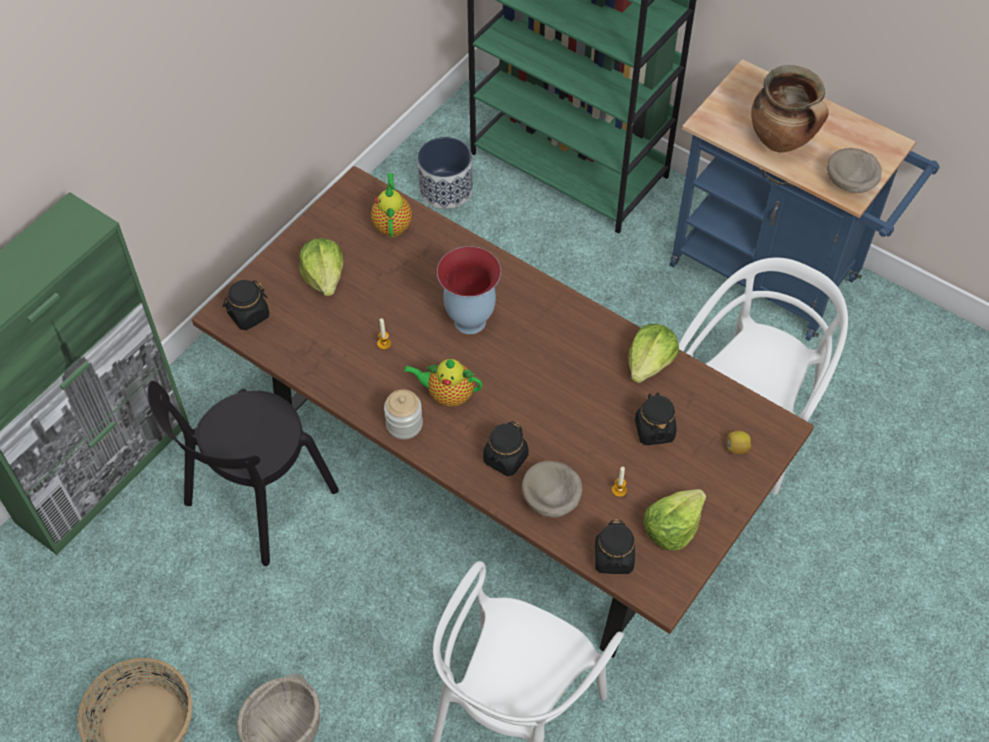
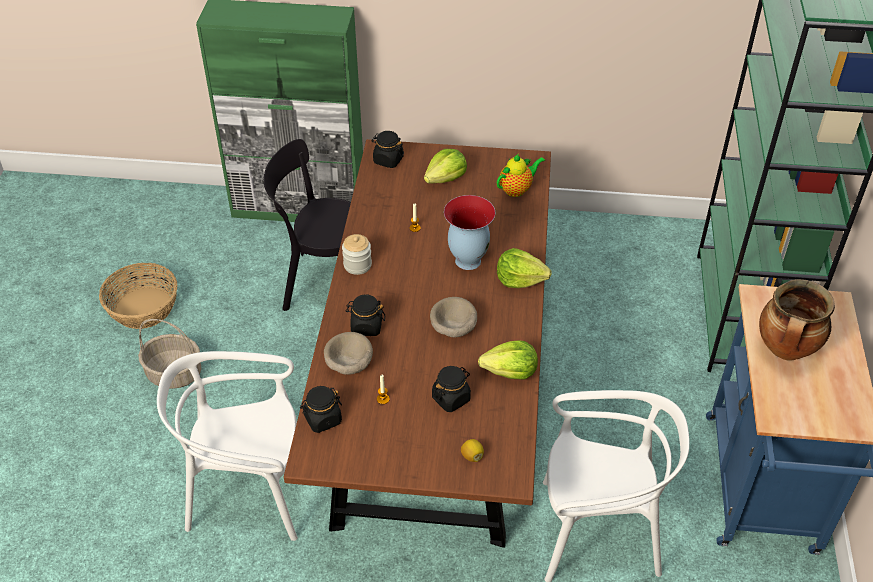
camera: 60 degrees right, 10 degrees down
teapot [404,359,483,407] -> none
planter [417,137,473,209] -> none
lettuce [643,489,706,550] -> lettuce moved to [497,248,551,288]
beige bowl [827,148,881,193] -> beige bowl moved to [430,297,477,337]

